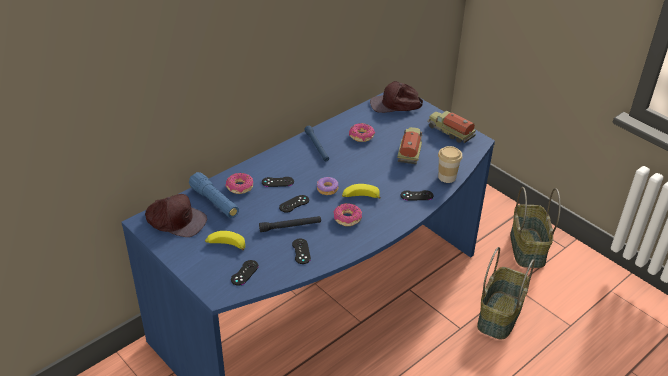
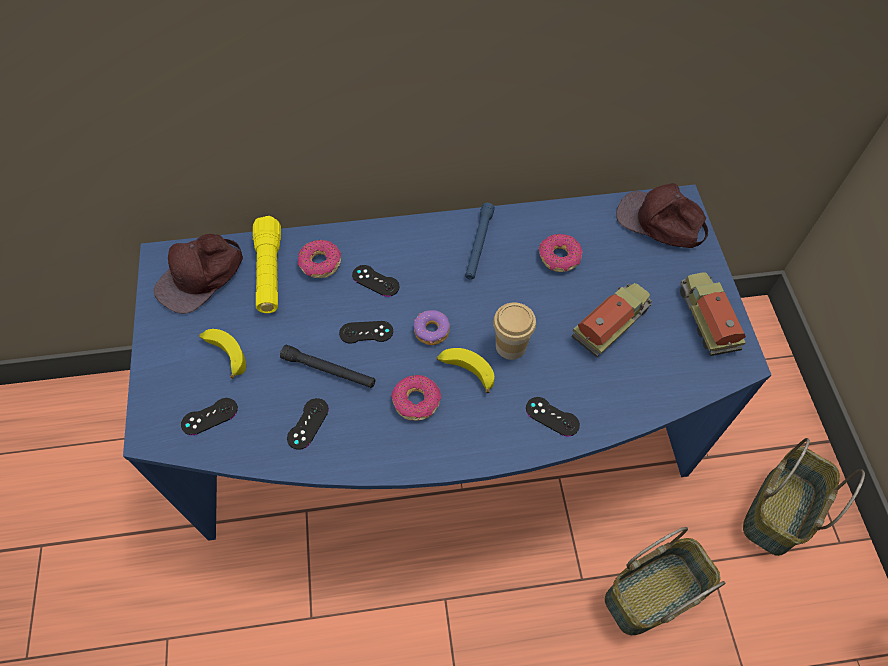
camera: 35 degrees right, 20 degrees up
brown cap [145,194,207,237] -> brown cap turned 75 degrees clockwise [154,234,243,314]
blue flashlight [189,172,239,218] -> yellow flashlight [253,216,281,313]
cup [438,146,462,183] -> cup moved to [493,302,536,360]

